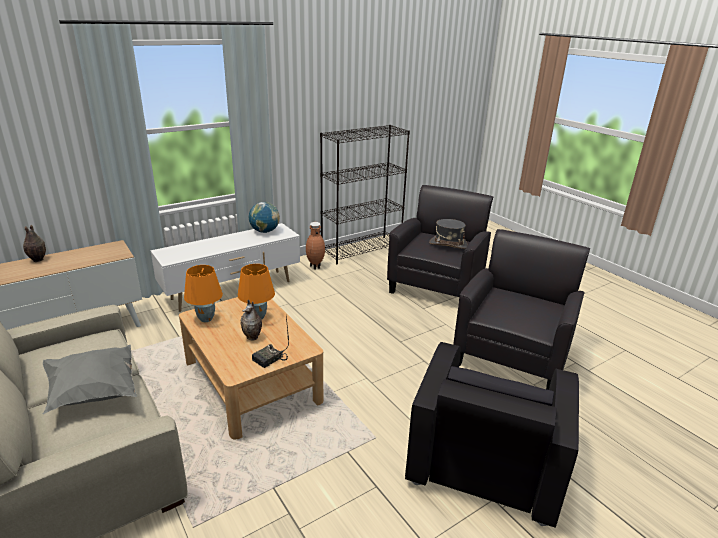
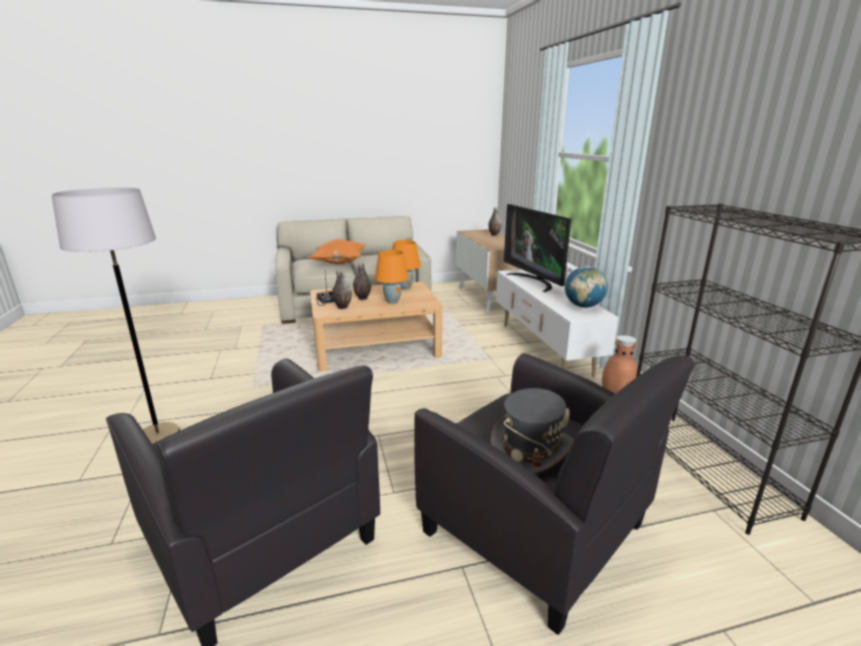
camera: 110 degrees right, 5 degrees down
grey pillow [42,345,137,415] -> orange pillow [306,239,366,264]
black armchair [405,342,579,527] -> grey floor lamp [51,187,180,444]
none -> vase [332,270,352,309]
none -> television [504,204,571,292]

